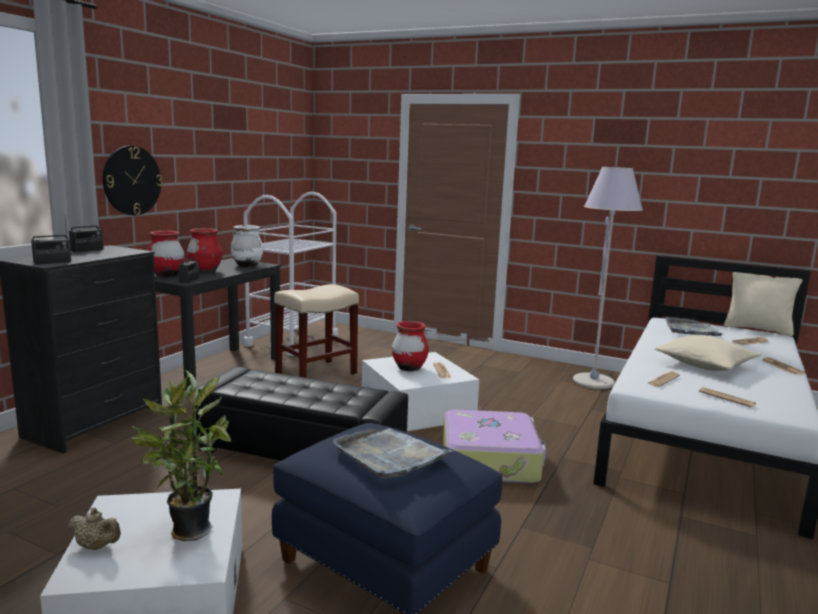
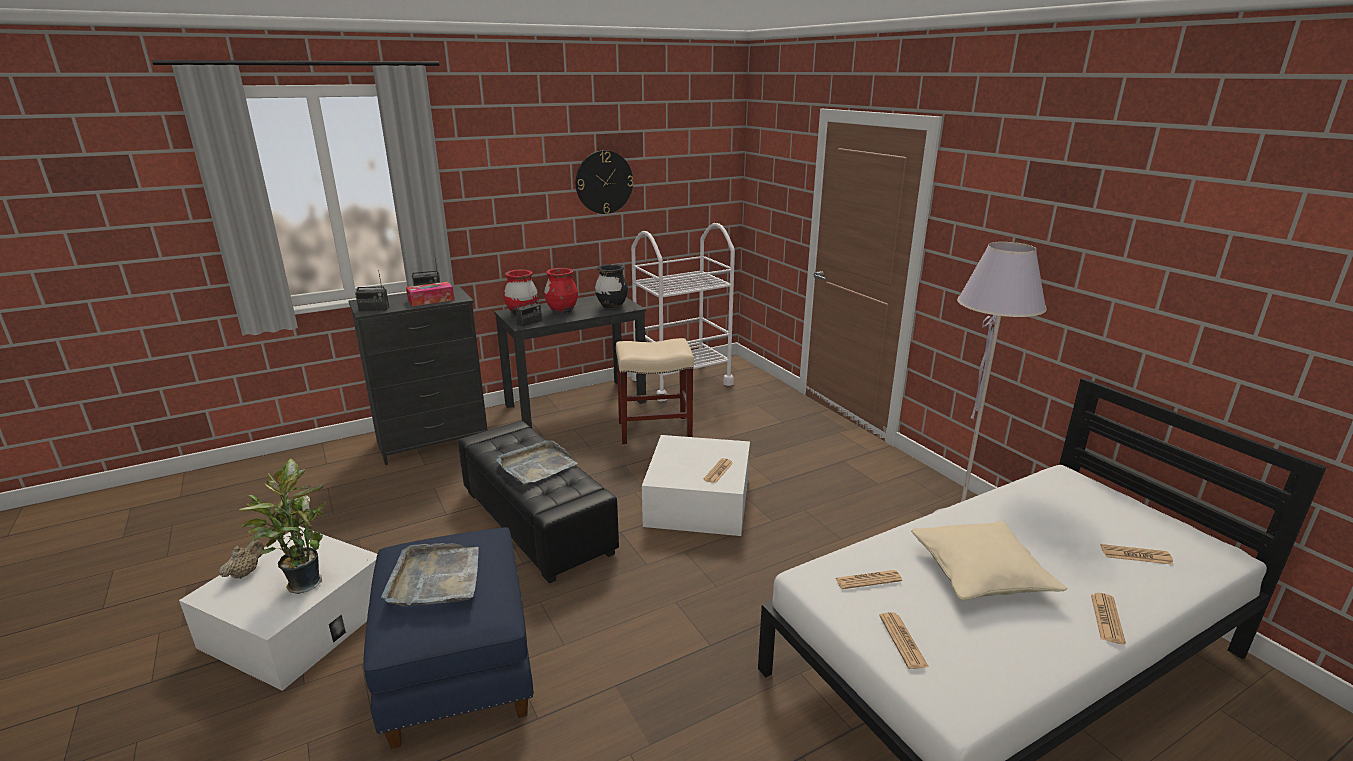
camera: 35 degrees right, 10 degrees up
beige teapot [68,508,121,550] -> beige teapot turned 120 degrees counterclockwise [219,539,264,579]
wall clock [103,146,162,215] -> wall clock moved to [576,150,633,214]
white vase [231,225,263,267] -> black vase [595,264,628,309]
red vase [392,321,429,371] -> none
suitcase [443,410,546,483] -> none
grey tray [665,317,723,336] -> grey tray moved to [497,440,578,484]
beige pillow [724,272,802,336] -> none
none -> tissue box [406,282,454,306]

